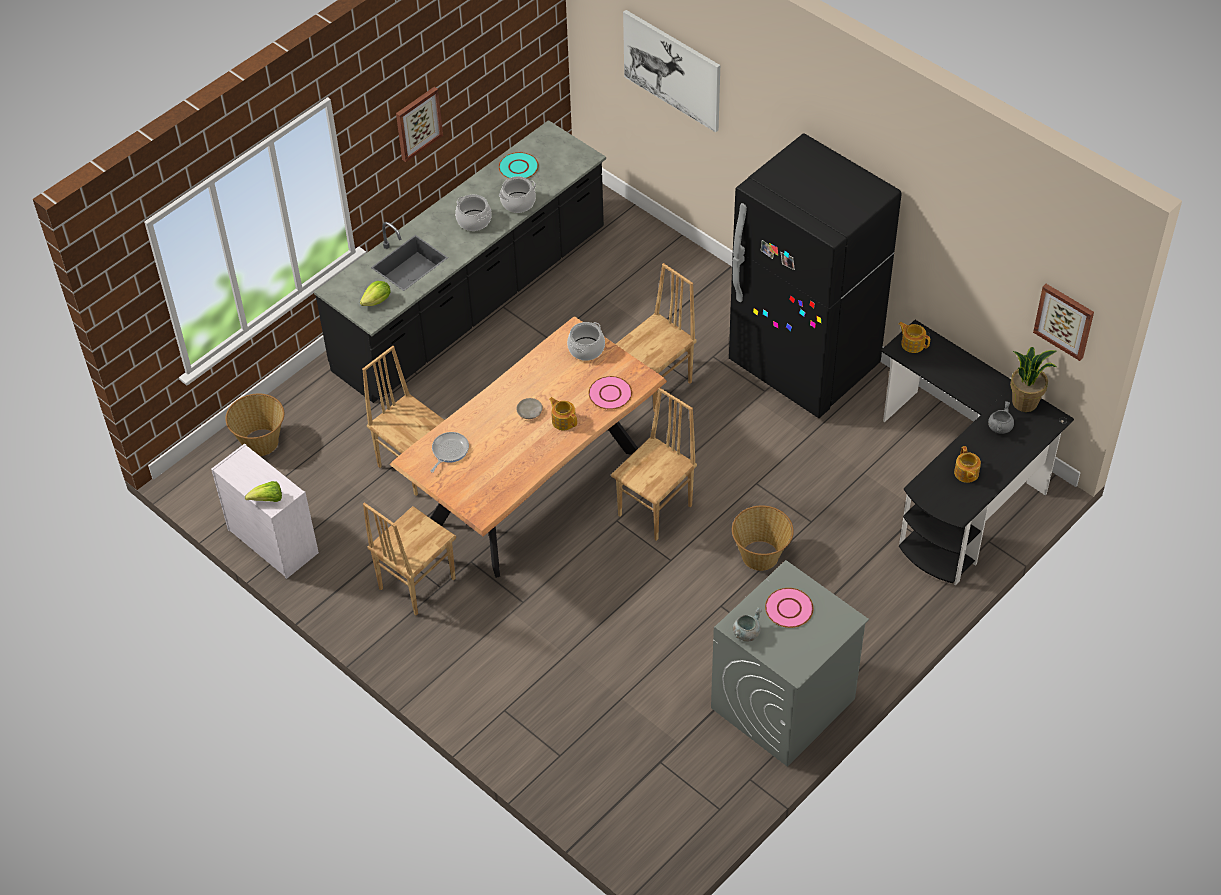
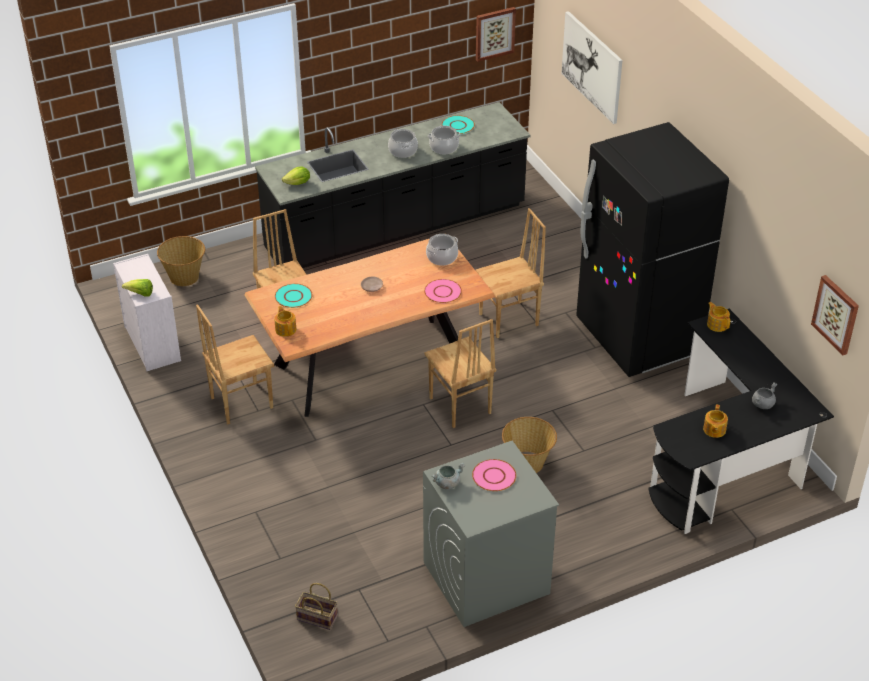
camera: 20 degrees right, 10 degrees down
picture [396,87,443,162] -> picture moved to [476,7,516,62]
frying pan [430,432,469,473] -> turquoise plate [275,284,313,308]
teapot [549,397,577,430] -> teapot moved to [274,306,296,337]
brown chair [611,388,697,541] -> brown chair turned 90 degrees clockwise [425,319,496,428]
potted plant [1010,347,1056,412] -> none
none -> basket [295,583,338,630]

